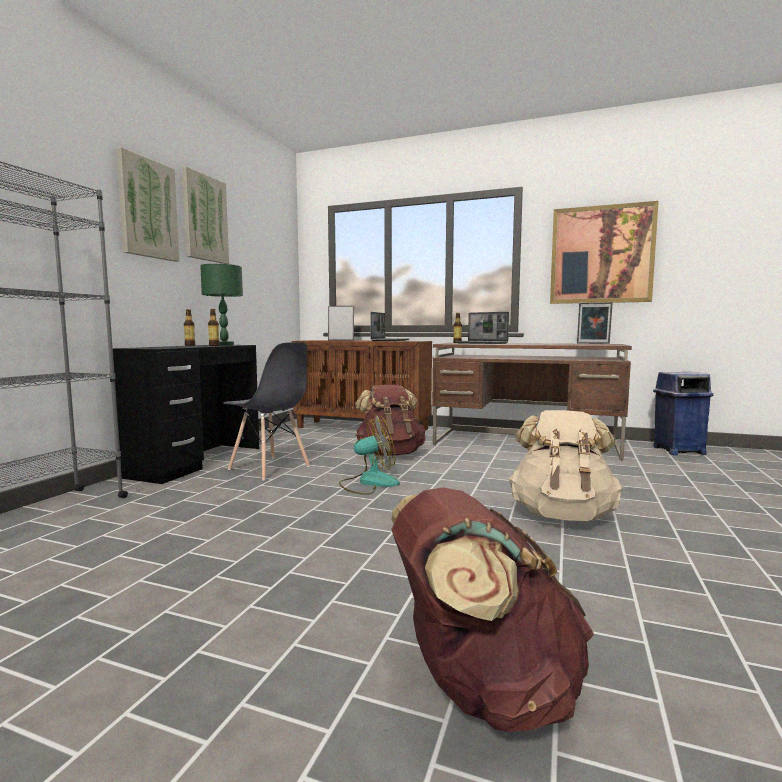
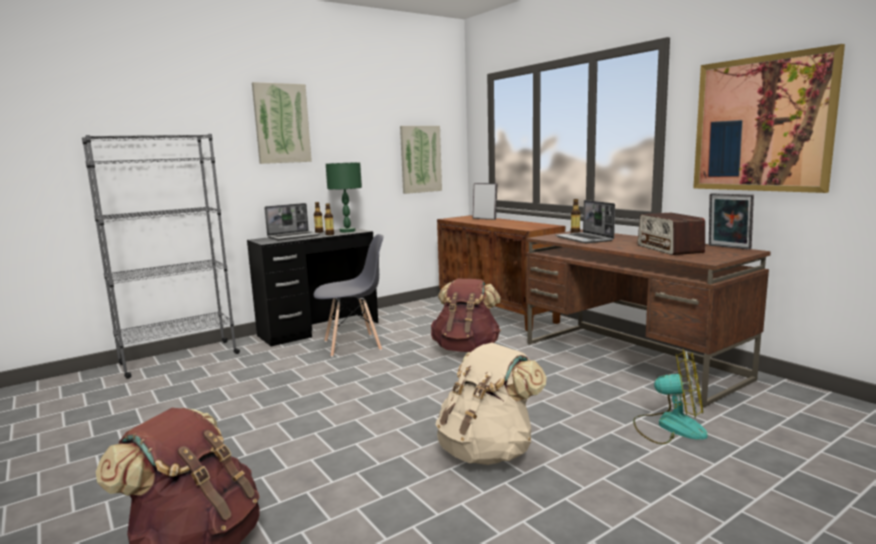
camera: 35 degrees right, 5 degrees up
picture [182,166,229,264] -> picture moved to [400,126,442,194]
grey chair [223,342,310,481] -> grey chair turned 90 degrees counterclockwise [314,234,383,357]
fan [339,415,400,495] -> fan moved to [633,349,708,444]
laptop [371,312,410,341] -> laptop moved to [264,203,320,240]
blue trash can [653,372,713,455] -> none
none -> radio [638,213,705,255]

